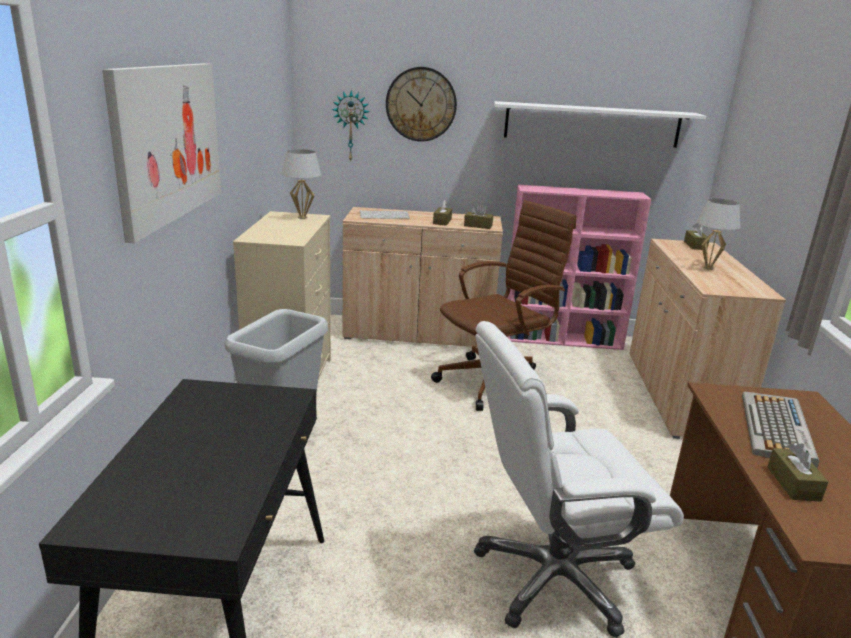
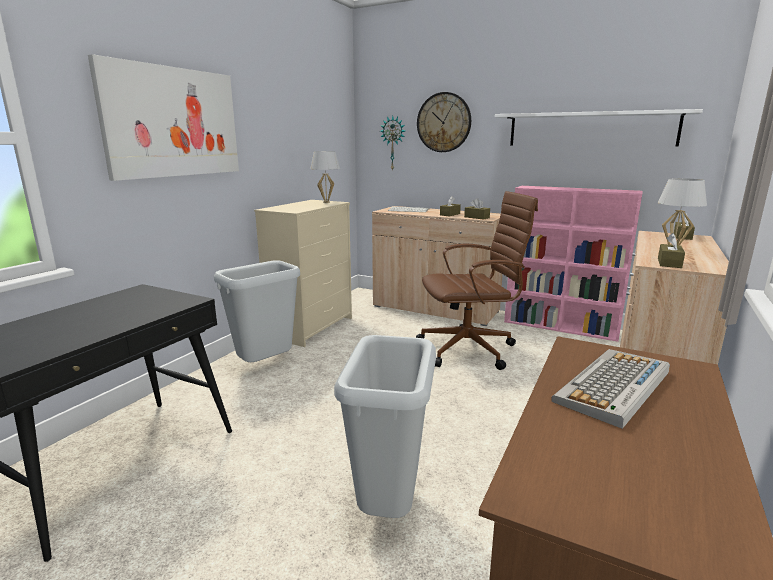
camera: 25 degrees right, 5 degrees down
white office chair [474,321,684,638] -> grey trash can [334,335,436,518]
brown tissue box [768,443,828,502] -> brown tissue box moved to [658,233,685,268]

